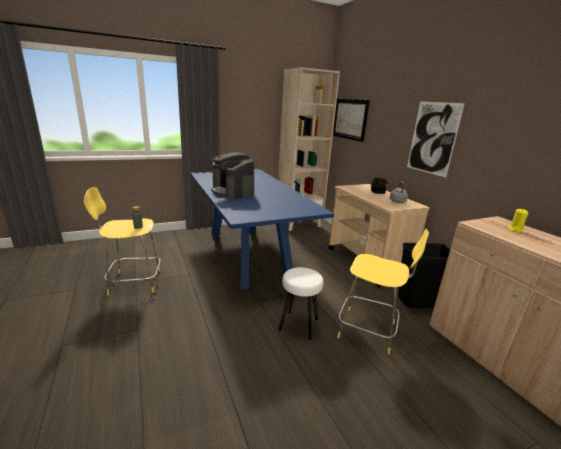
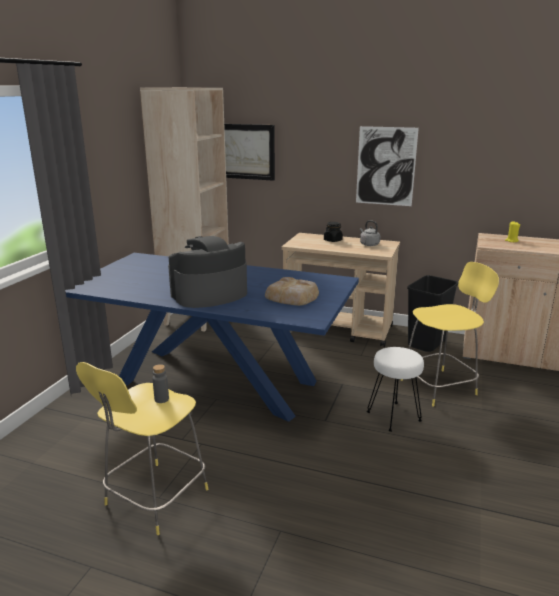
camera: 45 degrees left, 0 degrees up
coffee machine [211,152,254,199] -> coffee machine turned 135 degrees clockwise [168,236,247,308]
none -> bread [265,277,319,306]

